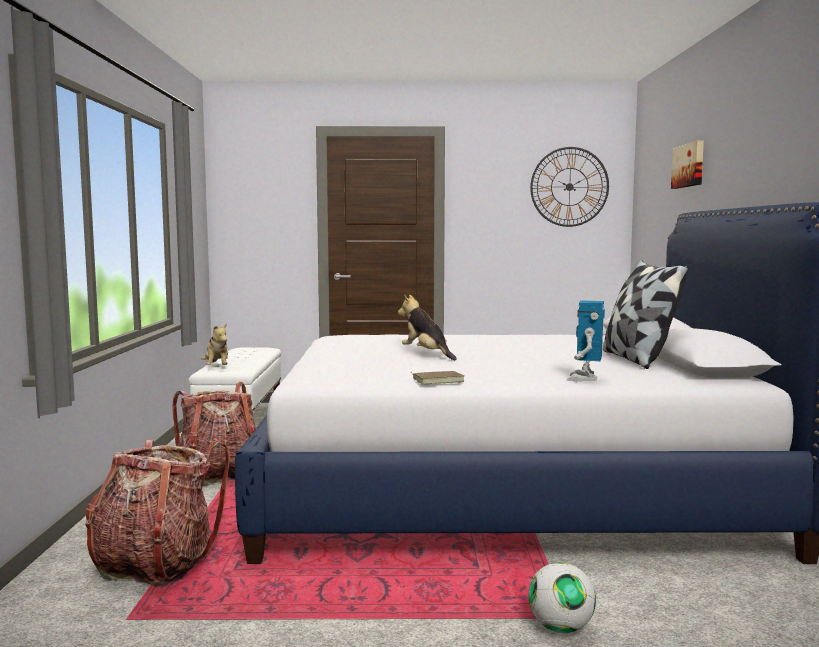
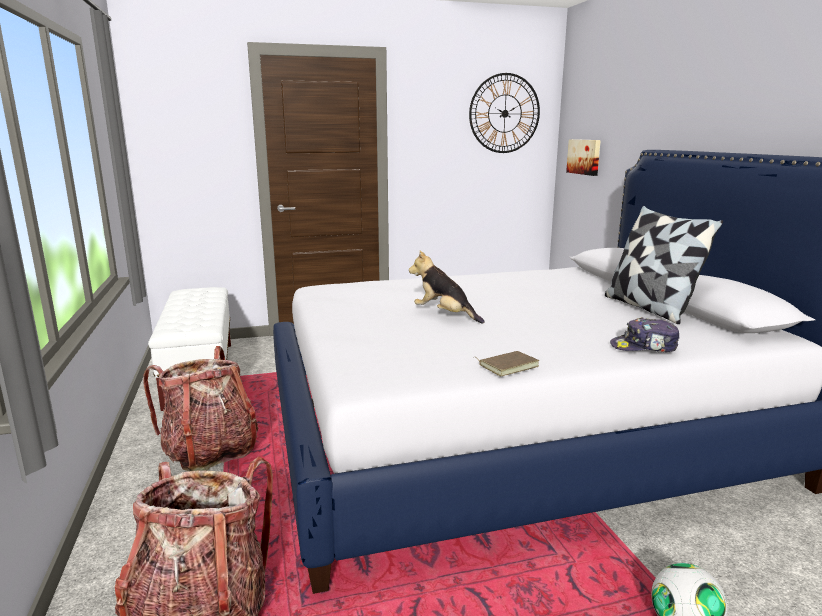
camera: 15 degrees left, 10 degrees up
plush toy [201,323,228,365] -> none
toy robot [567,300,605,381] -> cap [610,317,679,352]
picture [671,141,704,189] -> picture moved to [566,139,601,176]

